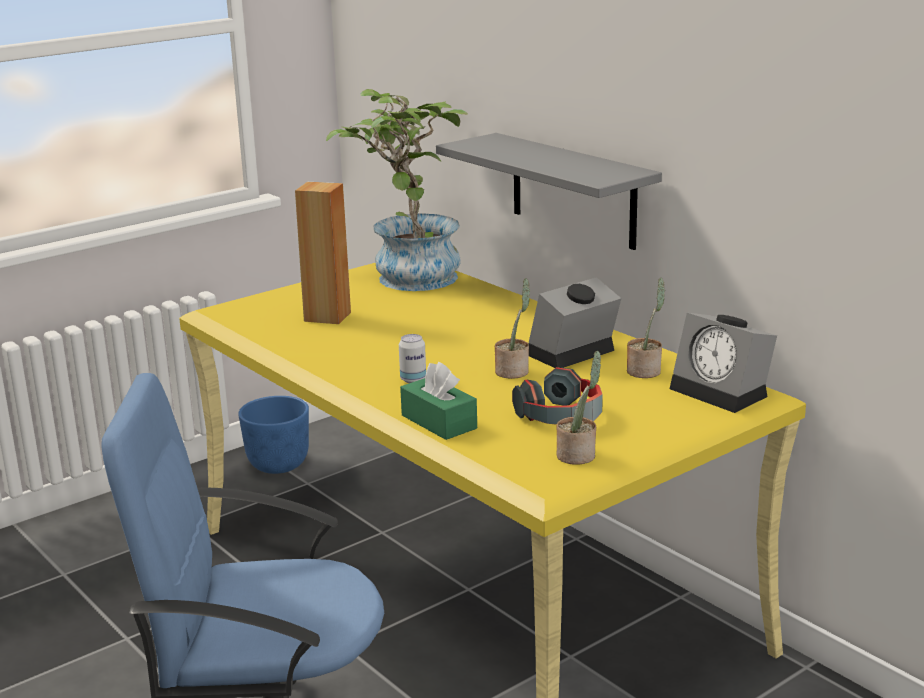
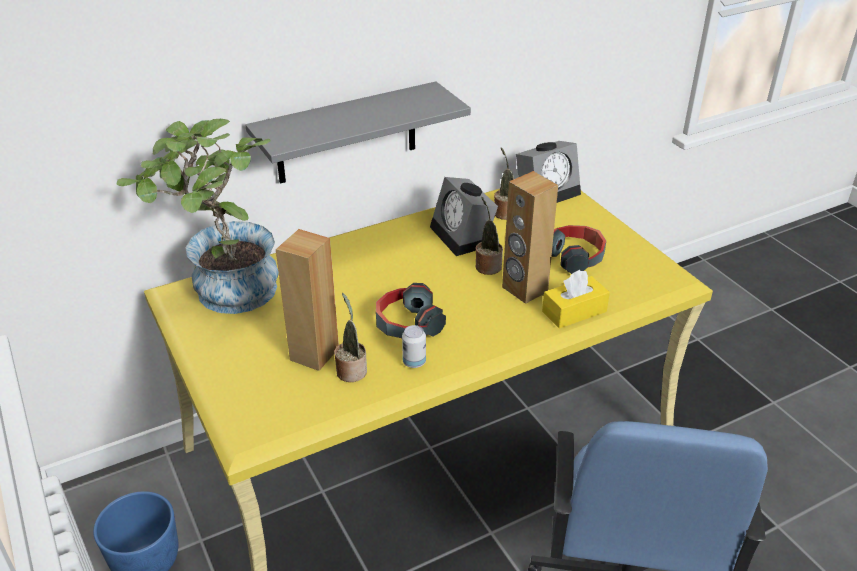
camera: 80 degrees left, 15 degrees up
can [399,334,426,383] -> can moved to [402,325,426,368]
green tissue box [400,362,477,440] -> yellow tissue box [542,270,610,328]
potted plant [556,351,601,465] -> potted plant moved to [334,293,367,382]
none -> headphones [376,283,446,338]
none -> brown speaker [502,171,558,304]

